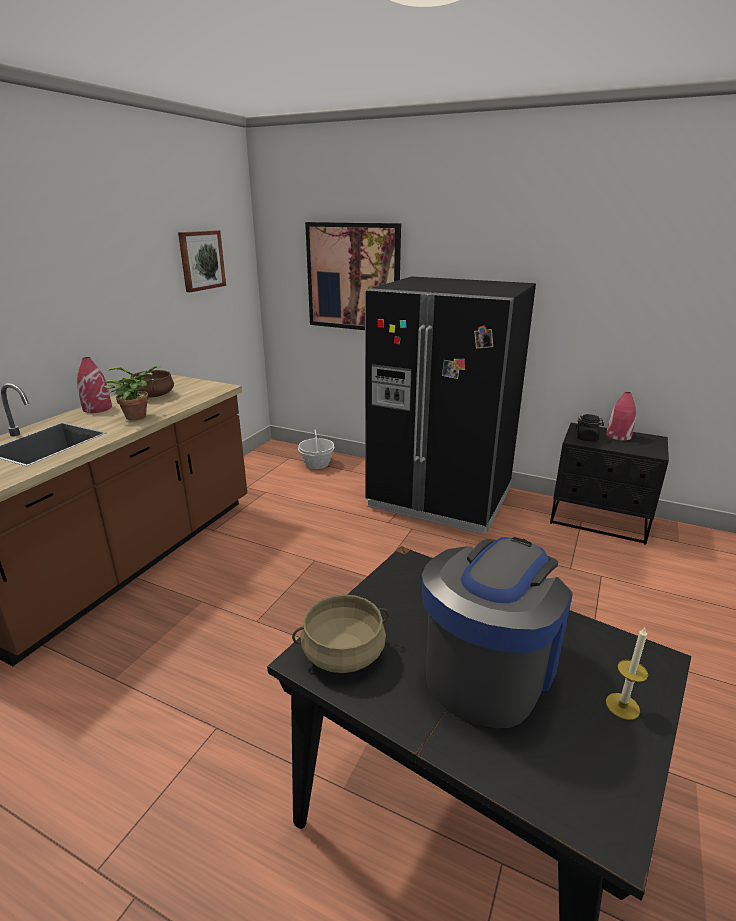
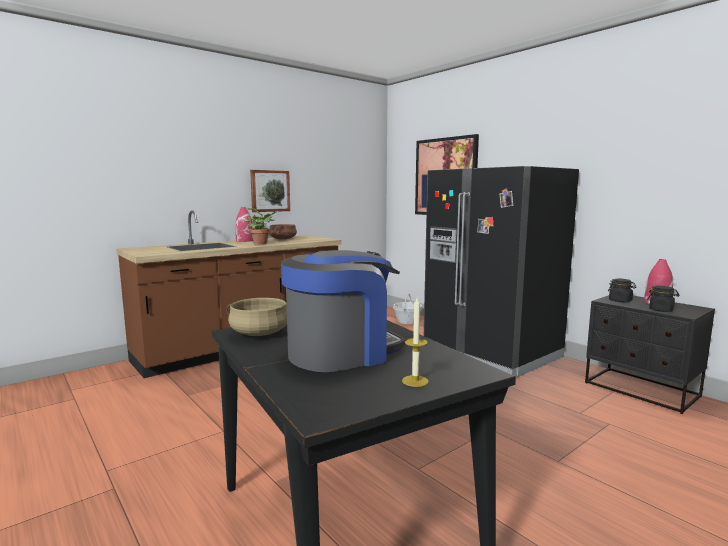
camera: 25 degrees right, 15 degrees down
picture [178,230,226,292] -> picture moved to [250,170,290,212]
none -> black jar [647,286,679,312]

